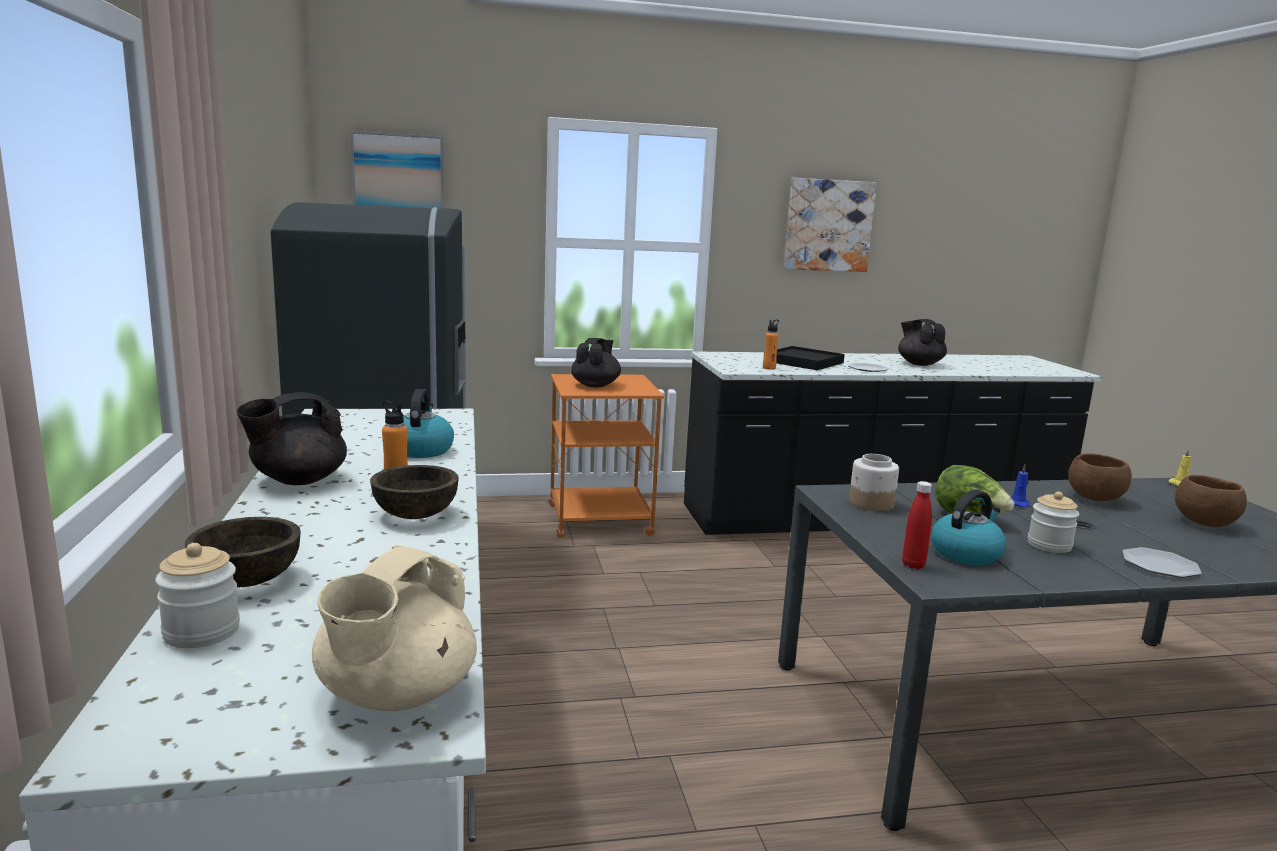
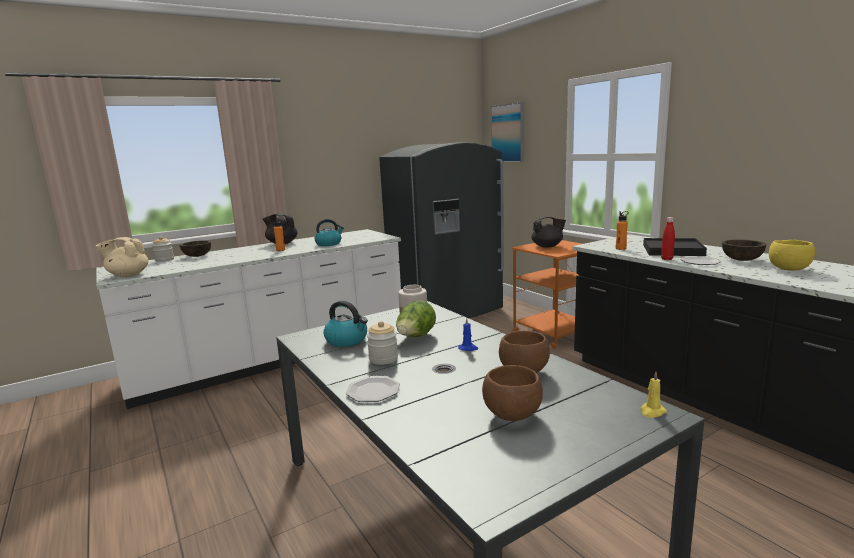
camera: 70 degrees right, 0 degrees up
brown bowl [370,465,459,519] -> brown bowl moved to [722,239,767,261]
picture [784,178,877,272] -> none
black teapot [898,319,947,366] -> yellow bowl [769,240,815,271]
red bottle [902,481,932,569] -> red bottle moved to [661,217,675,260]

